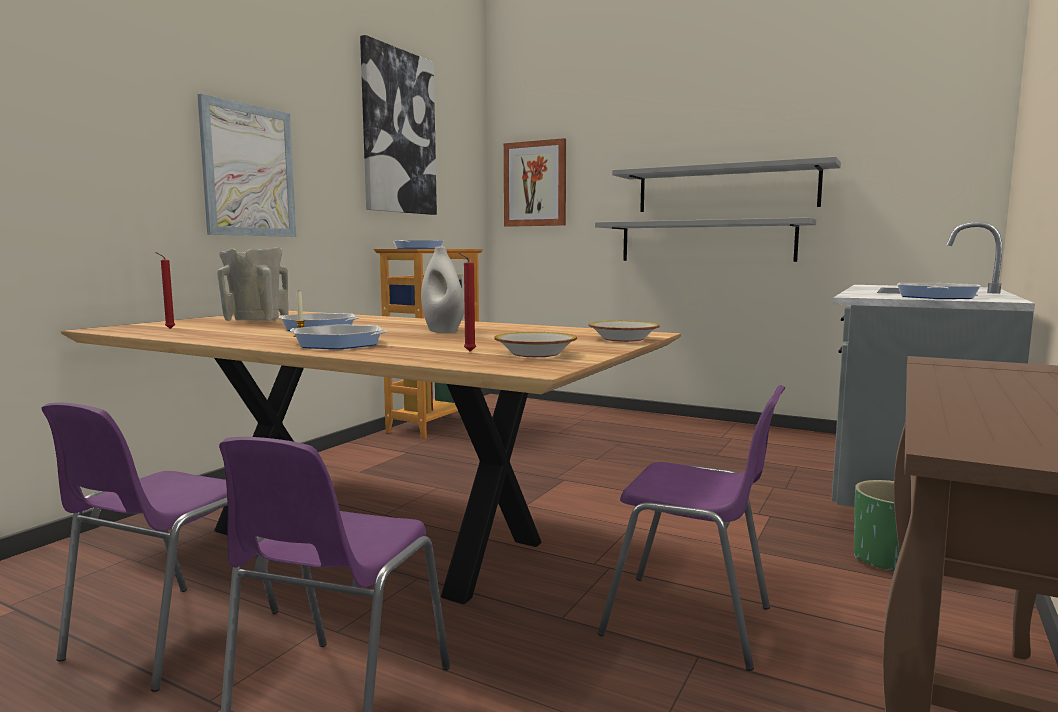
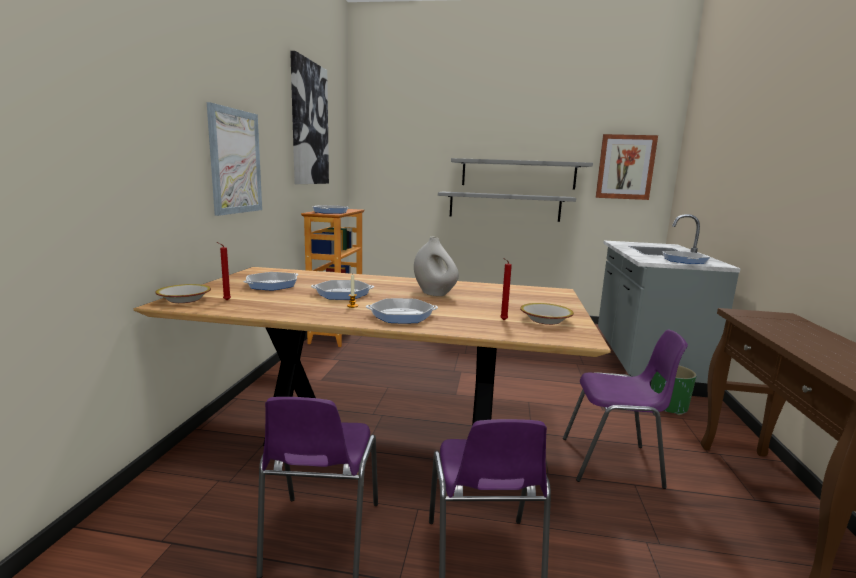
camera: 20 degrees left, 5 degrees up
beige vase [217,247,289,321] -> frying pan [243,272,298,291]
picture [504,138,566,227] -> picture moved to [596,134,658,200]
bowl [588,321,660,342] -> bowl moved to [156,284,211,303]

